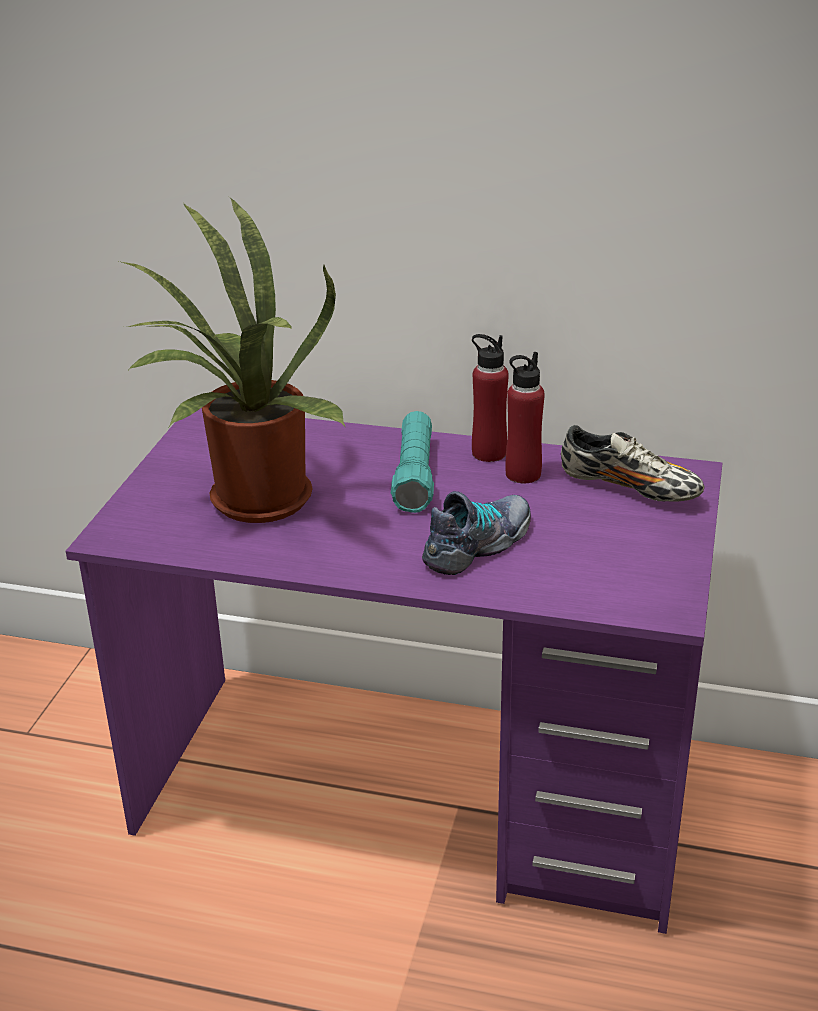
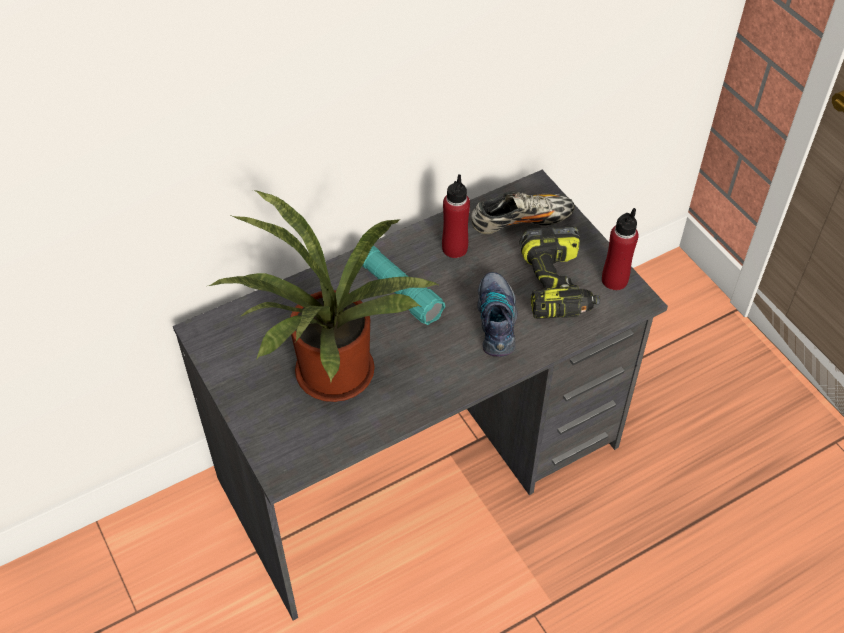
camera: 45 degrees left, 20 degrees up
purple desk [66,408,723,934] -> grey desk [173,170,668,621]
red bottle [472,334,509,462] -> red bottle moved to [602,208,639,290]
none -> power drill [519,226,600,319]

